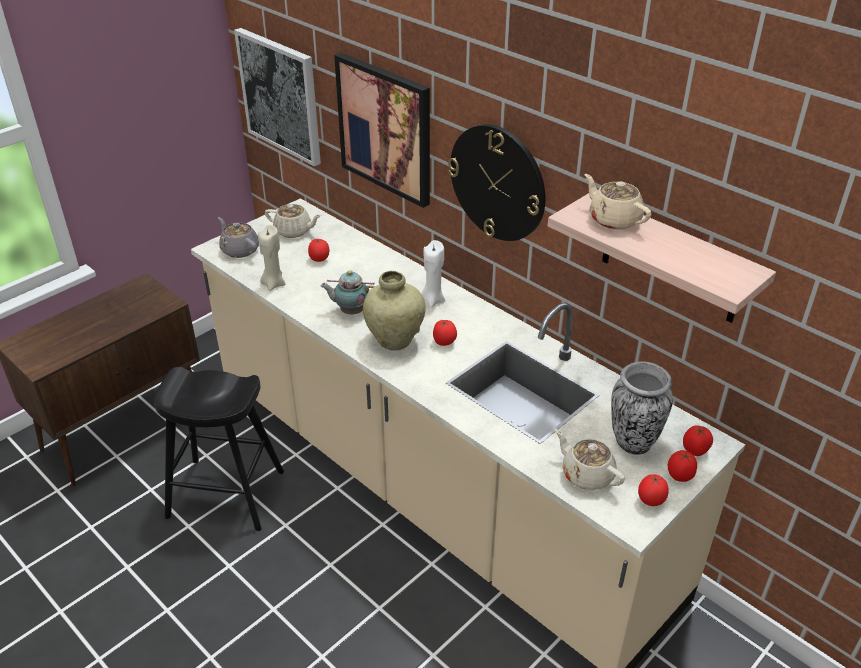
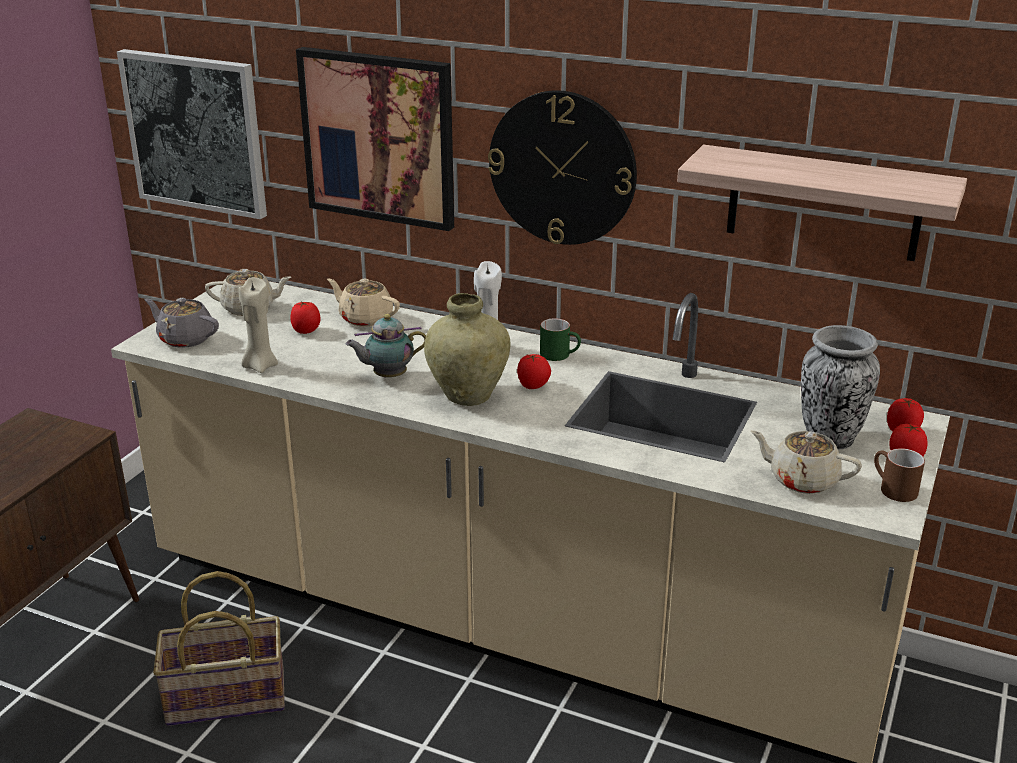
camera: 20 degrees left, 10 degrees down
black stool [154,367,284,531] -> basket [153,571,285,726]
beige teapot [585,174,652,230] -> beige teapot moved to [327,279,400,327]
tomato [638,474,668,506] -> brown mug [874,448,925,502]
none -> green mug [540,318,581,361]

